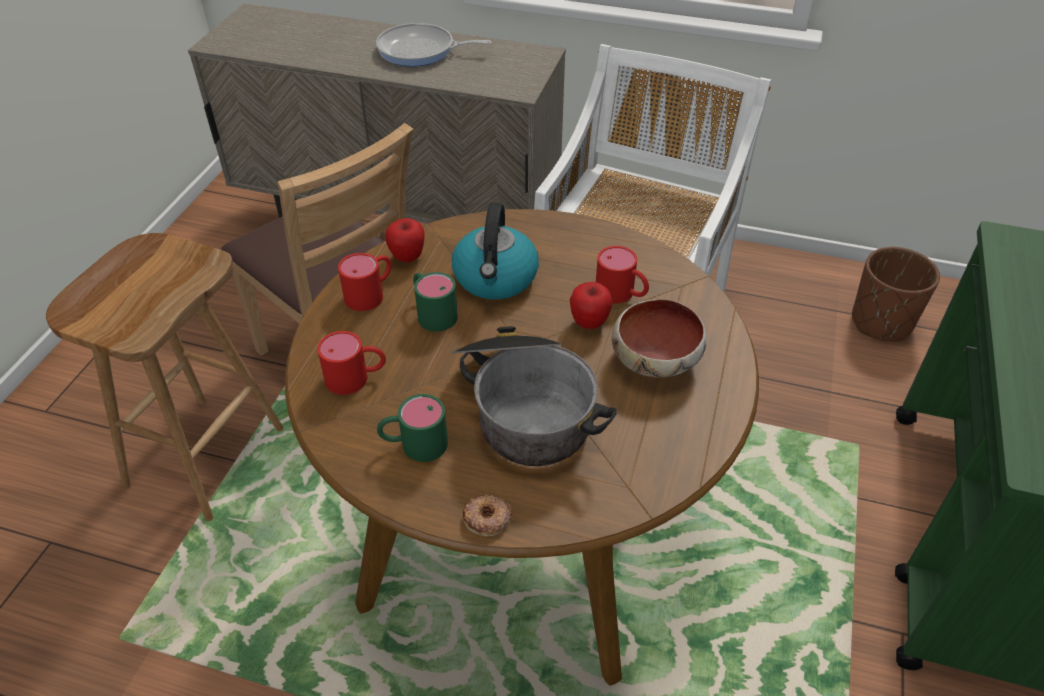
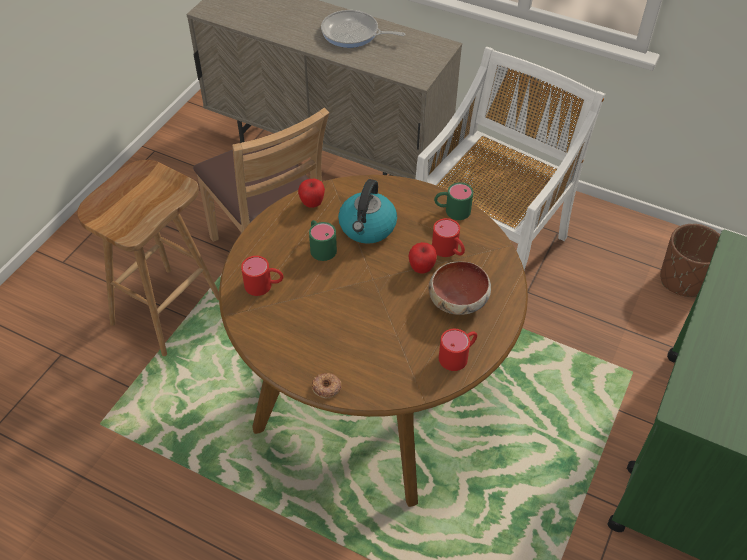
camera: 10 degrees right, 5 degrees up
red mug [338,253,392,311] -> red mug moved to [439,329,477,371]
green mug [377,394,448,462] -> green mug moved to [434,182,473,220]
cooking pot [452,326,617,466] -> none

